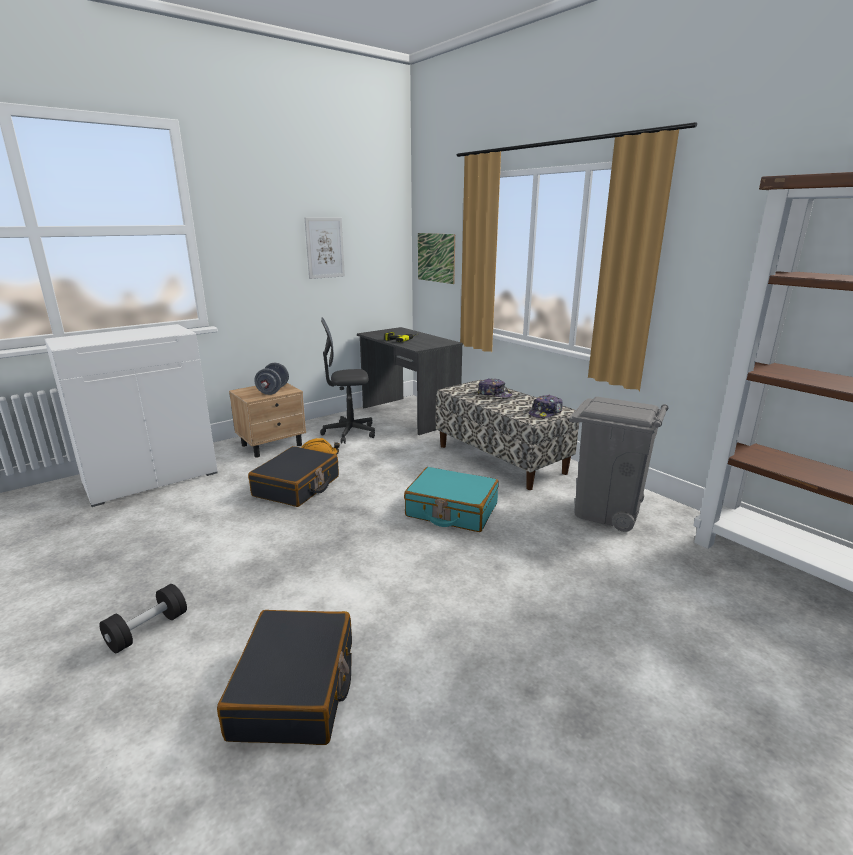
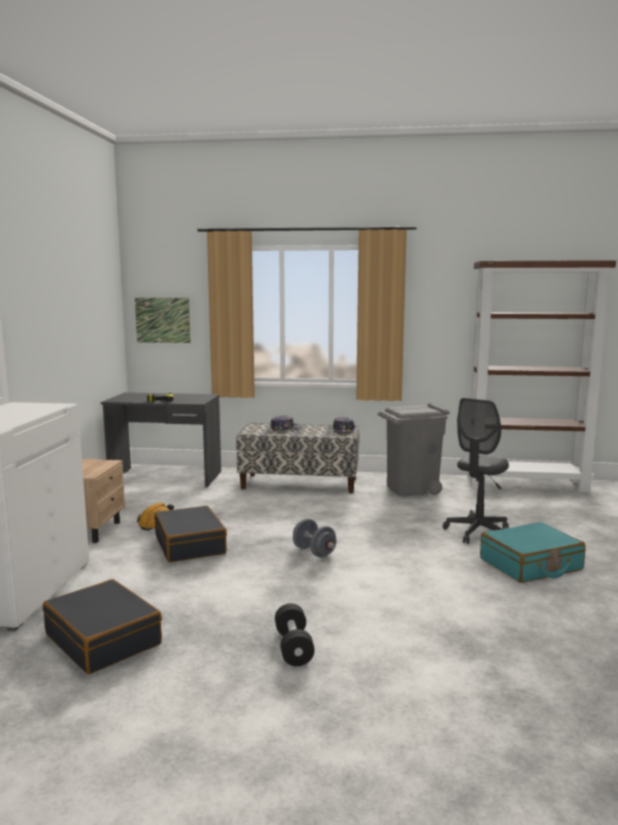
camera: 45 degrees left, 10 degrees down
black suitcase [217,610,352,745] -> black suitcase moved to [43,579,162,674]
grey dumbbell [254,363,289,395] -> grey dumbbell moved to [293,518,336,558]
picture [305,218,345,279] -> none
grey office chair [320,317,375,444] -> grey office chair moved to [443,398,509,544]
turquoise suitcase [404,467,499,532] -> turquoise suitcase moved to [480,522,586,583]

